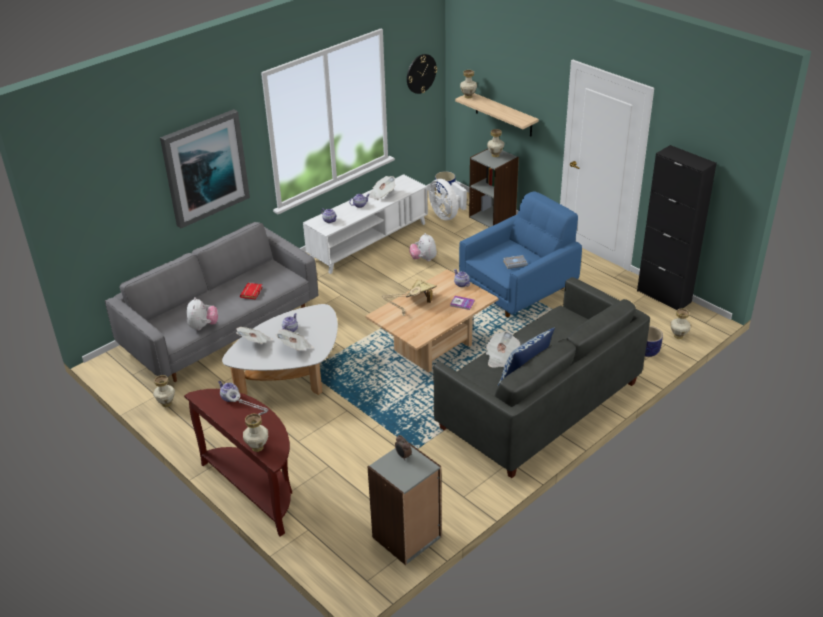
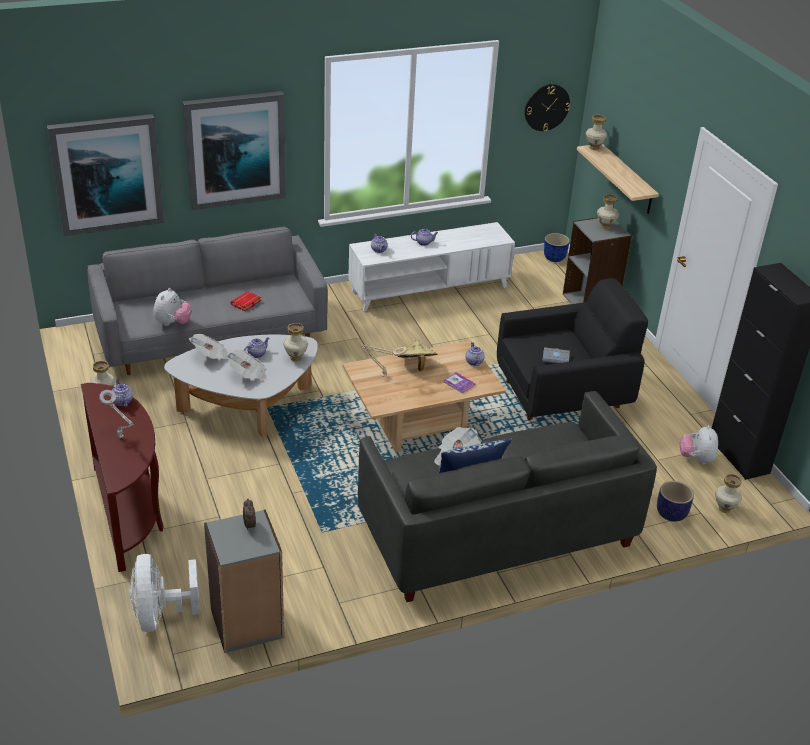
camera: 20 degrees right, 0 degrees up
vase [243,413,268,452] -> vase moved to [283,323,308,361]
newspaper [368,176,396,200] -> none
plush toy [409,233,437,261] -> plush toy moved to [680,425,718,464]
white fan [428,179,467,220] -> white fan moved to [130,554,200,632]
blue armchair [459,191,582,318] -> black armchair [497,278,648,420]
none -> picture [47,114,164,236]

